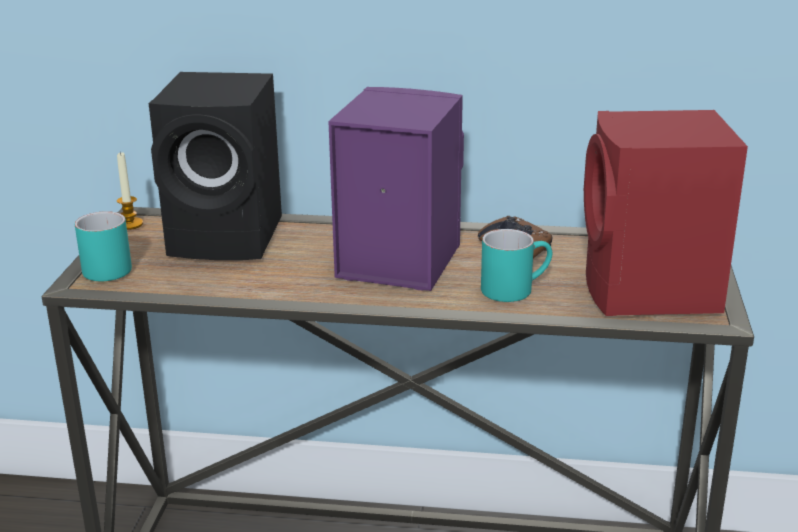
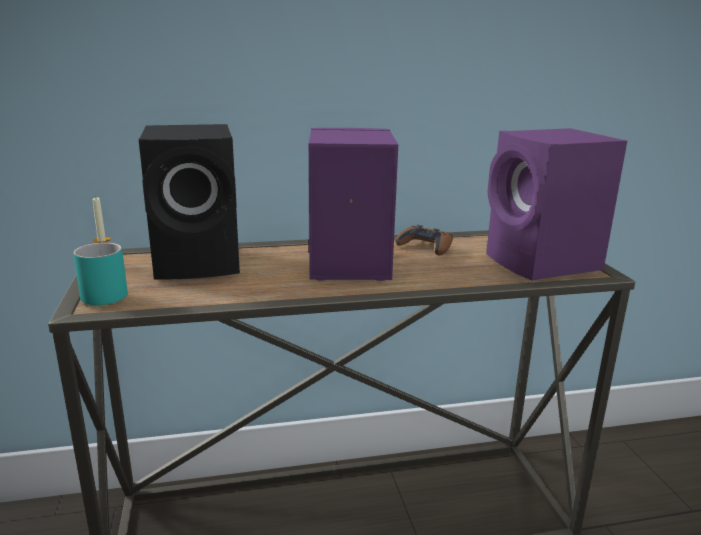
camera: 20 degrees left, 5 degrees down
turquoise mug [481,229,553,302] -> none
red speaker [584,110,748,316] -> purple speaker [486,128,627,281]

